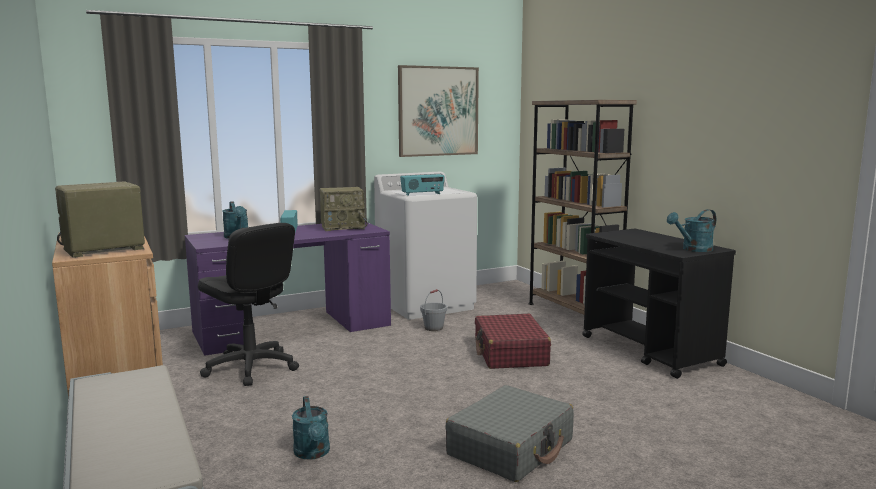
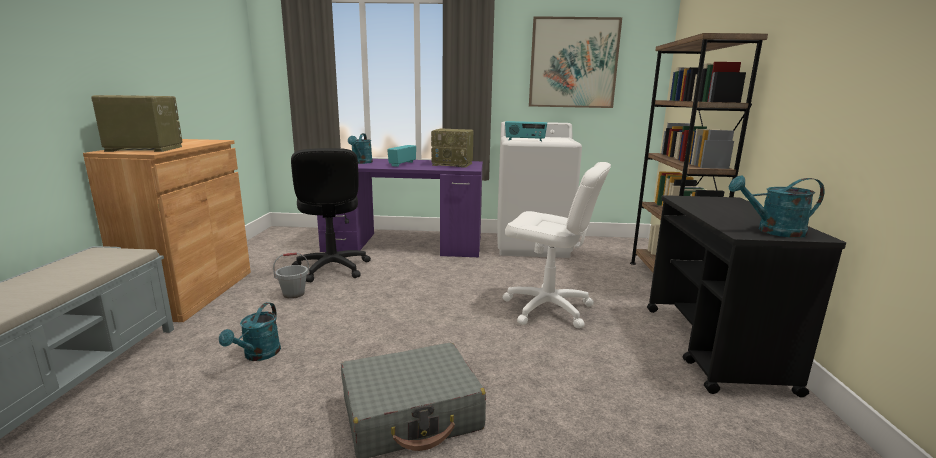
camera: 30 degrees right, 5 degrees up
grey bucket [420,289,447,331] -> grey bucket moved to [273,252,310,299]
red suitcase [475,314,551,369] -> white office chair [502,162,611,328]

